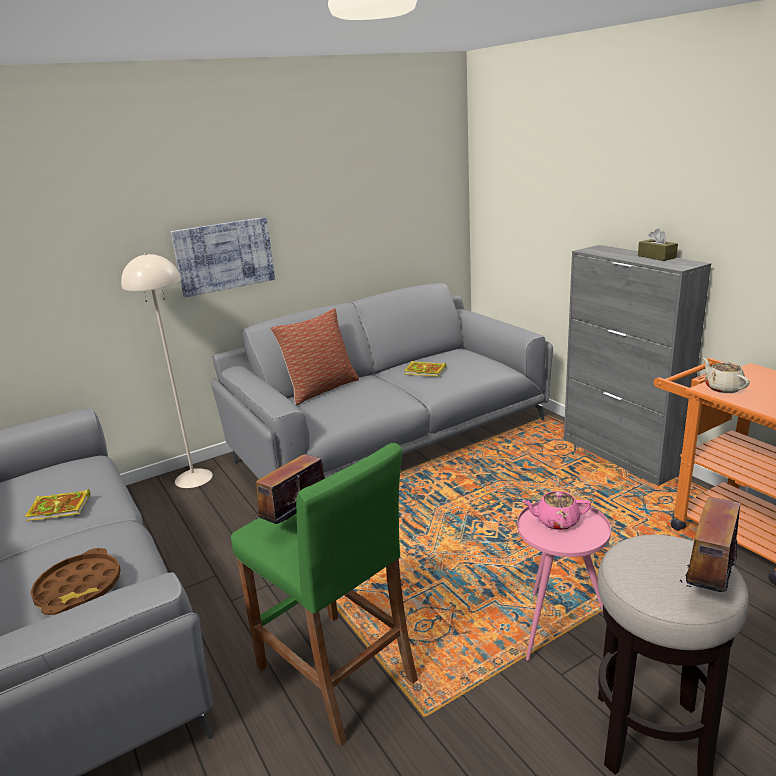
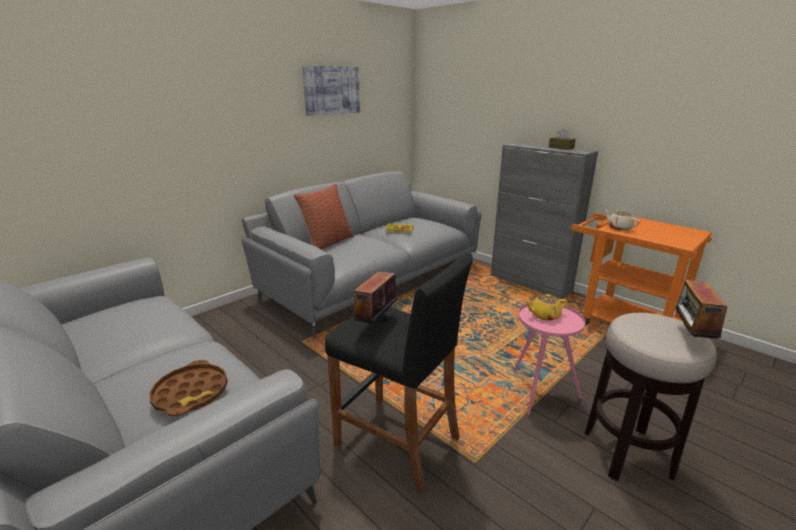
camera: 15 degrees left, 0 degrees up
book [25,489,91,521] -> none
beige floor lamp [121,253,213,488] -> none
picture [171,217,275,298] -> picture moved to [302,65,360,116]
green stool [231,443,418,746] -> black stool [325,254,472,493]
pink teapot [522,491,591,530] -> yellow teapot [525,294,568,320]

